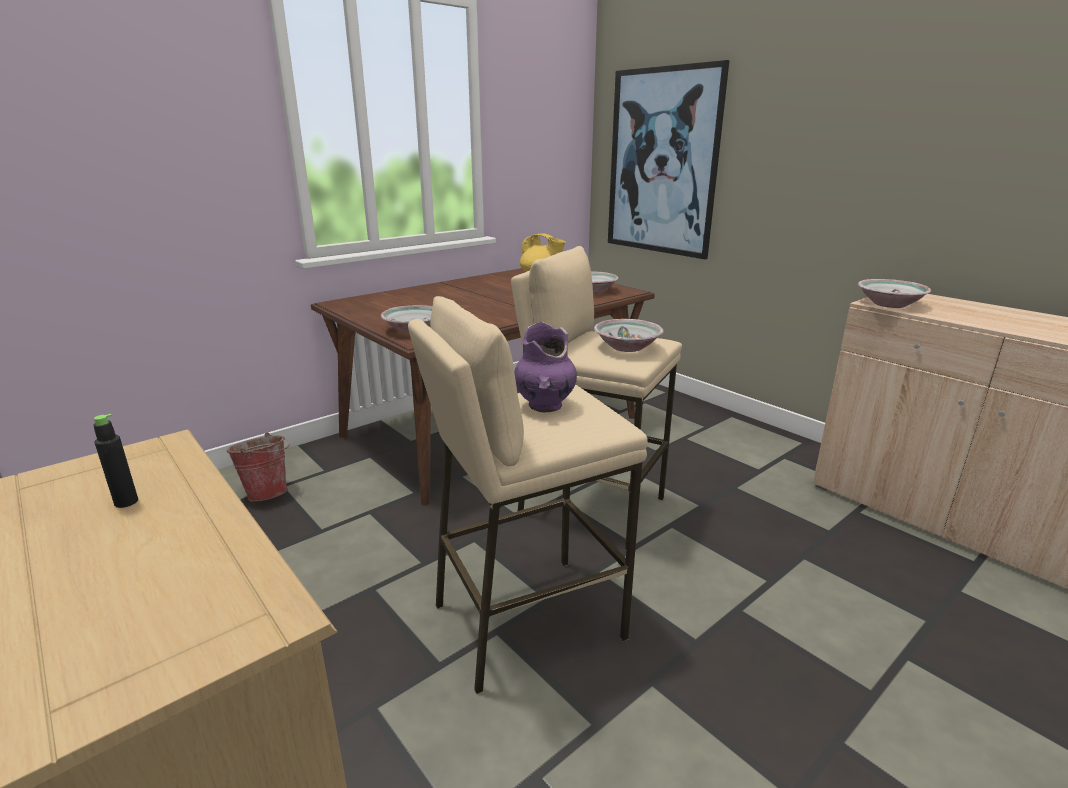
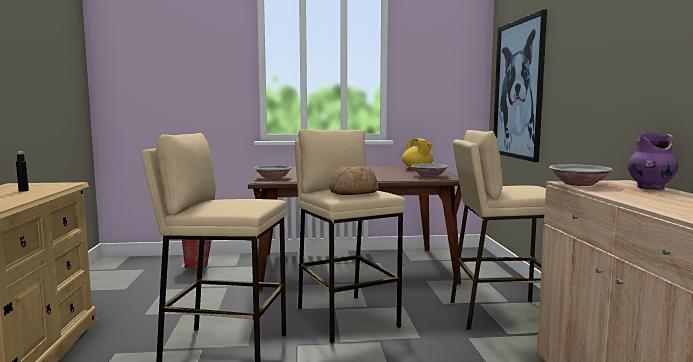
camera: 35 degrees right, 15 degrees down
purple vase [514,322,577,412] -> purple vase moved to [627,131,679,190]
bowl [594,319,664,352] -> bread [329,166,379,195]
none -> beige stool [450,130,546,330]

